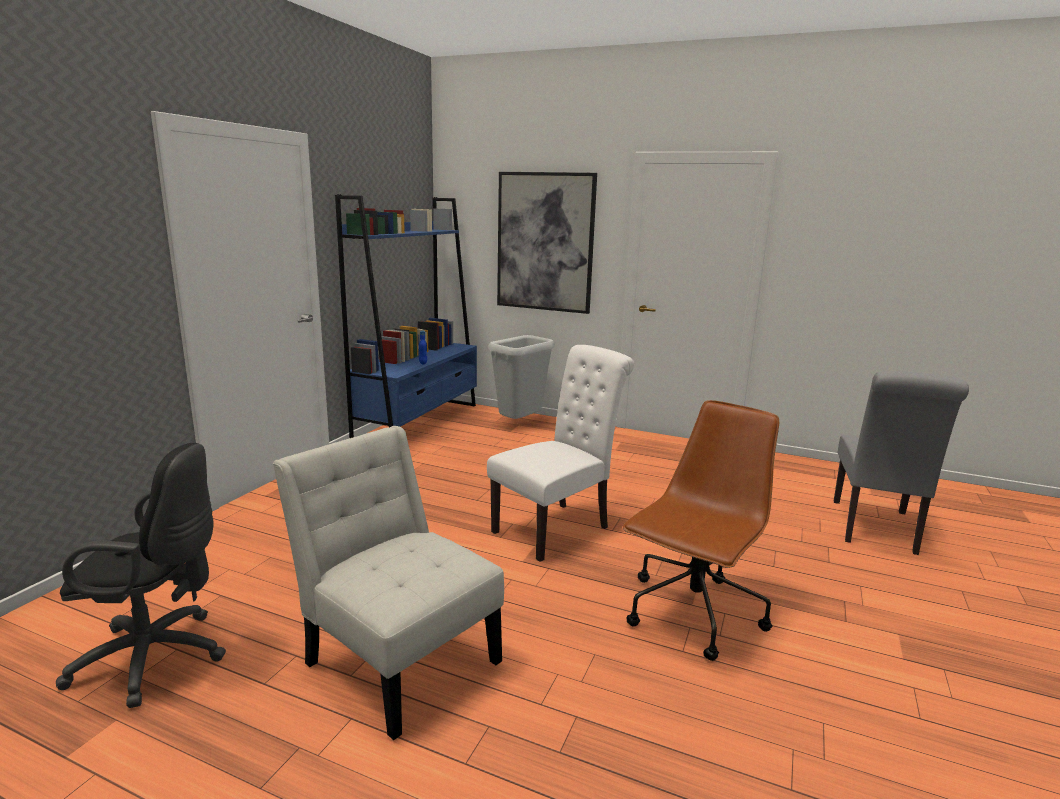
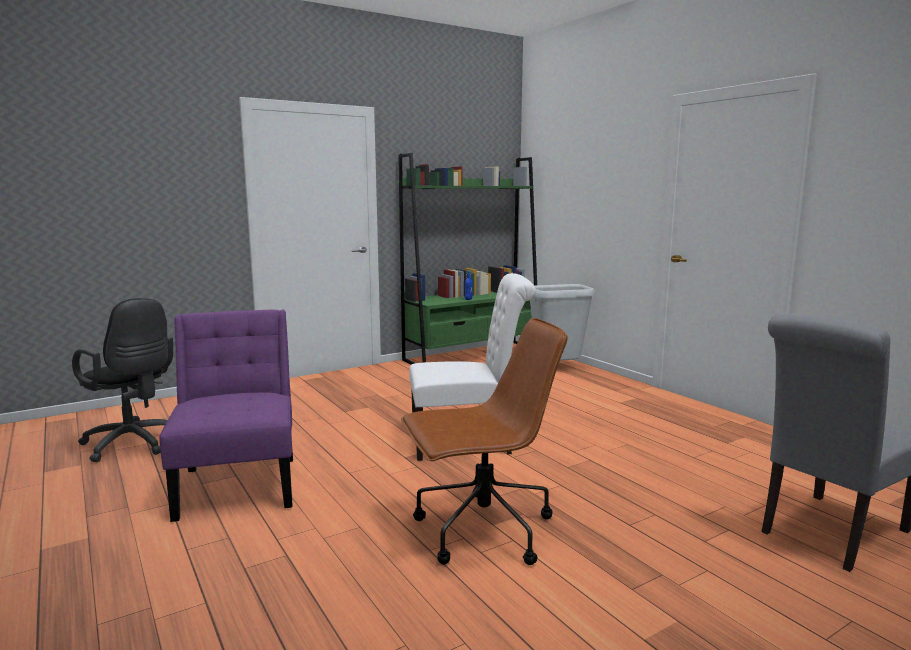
camera: 35 degrees right, 5 degrees down
white chair [273,426,504,740] -> purple chair [159,309,293,522]
blue bookcase [335,195,477,438] -> green bookcase [398,153,537,365]
picture [497,172,597,314] -> none

